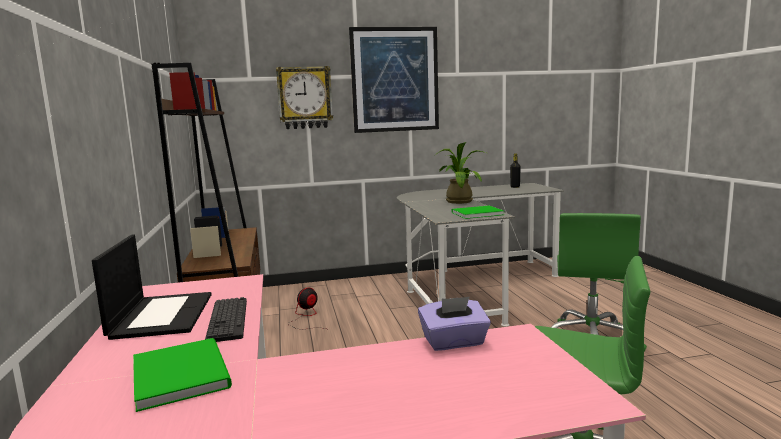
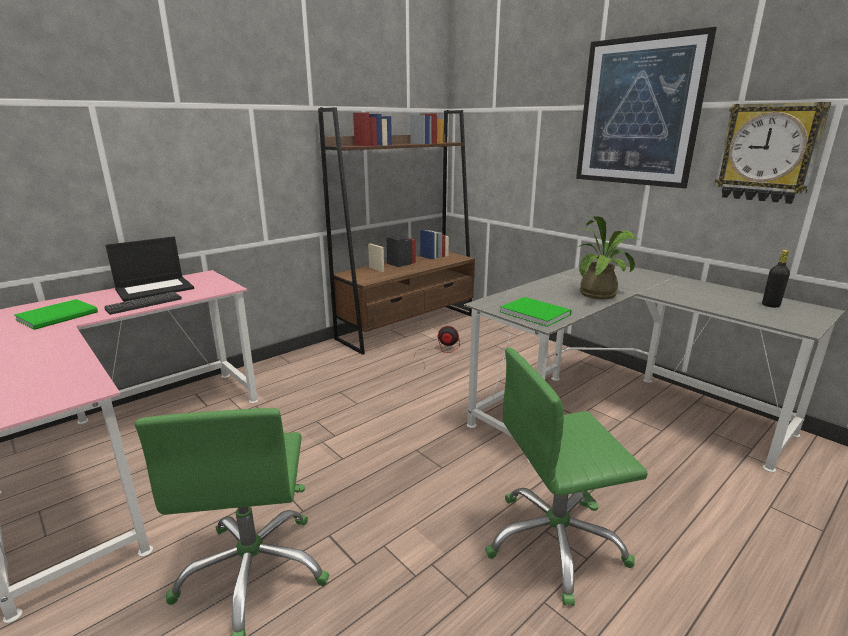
camera: 60 degrees right, 10 degrees up
wall clock [276,66,333,129] -> wall clock moved to [715,102,831,204]
purple tissue box [418,297,491,351] -> none

